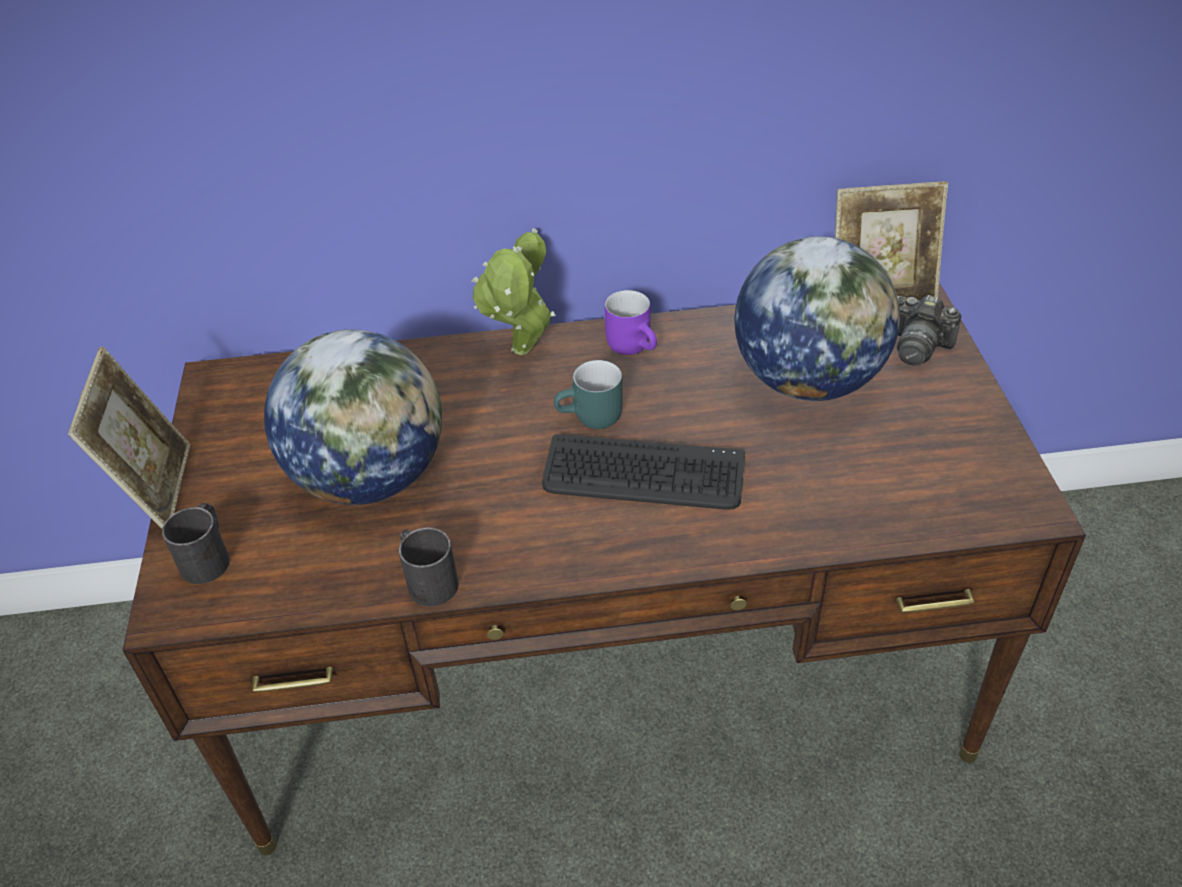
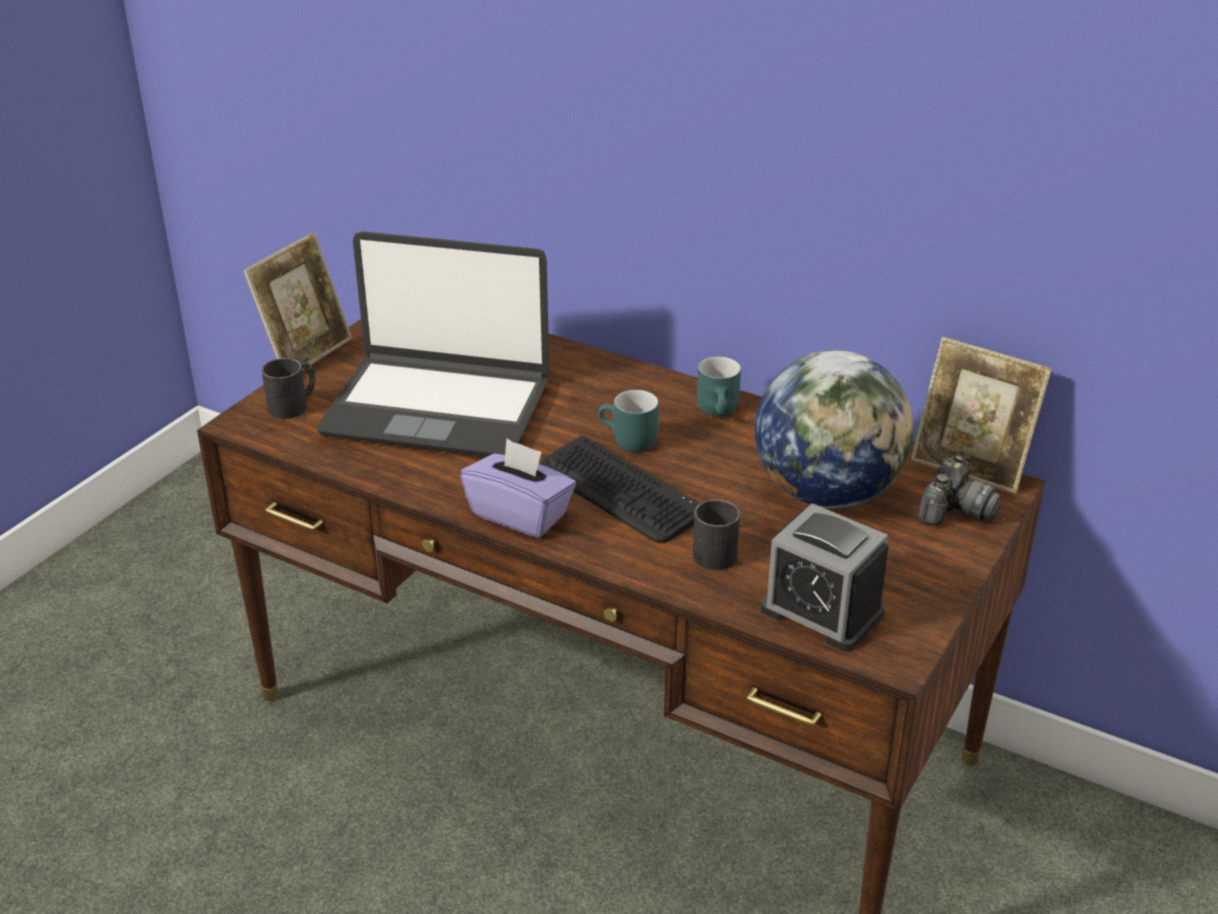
camera: 35 degrees right, 10 degrees down
globe [264,329,442,505] -> laptop [317,232,550,457]
black mug [399,527,459,607] -> black mug moved to [693,498,740,570]
potted plant [472,228,556,355] -> none
purple mug [604,290,657,355] -> turquoise mug [697,357,741,417]
camera [897,295,961,366] -> camera turned 120 degrees counterclockwise [918,455,1002,526]
none -> purple tissue box [460,438,576,538]
none -> alarm clock [761,503,889,651]

